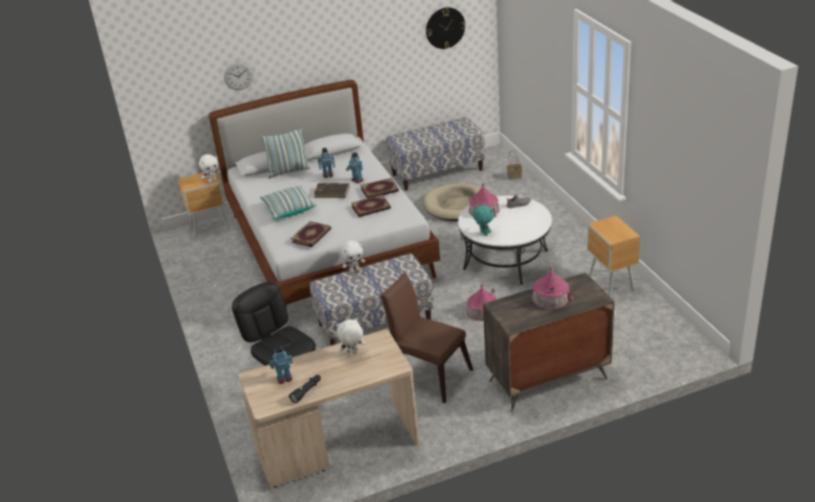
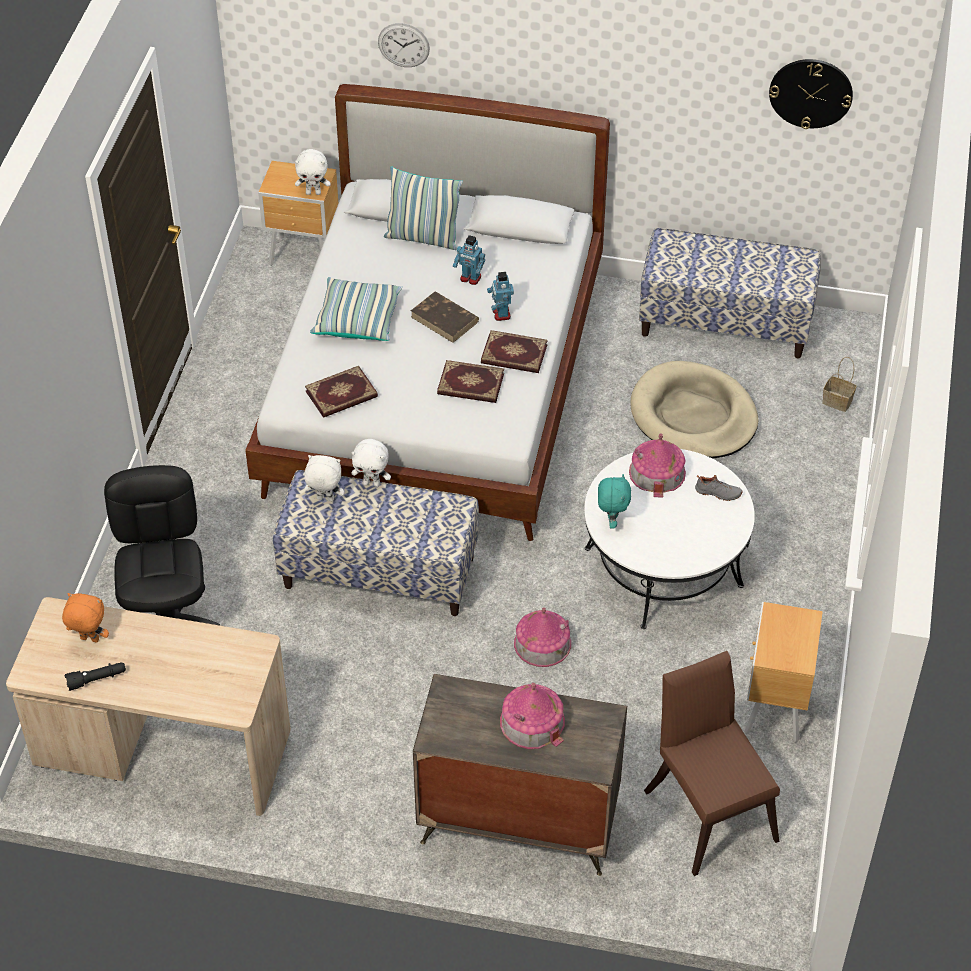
camera: 30 degrees right, 15 degrees up
toy robot [269,346,293,384] -> orange plush toy [62,593,109,642]
white plush toy [336,318,365,356] -> white plush toy moved to [304,455,344,501]
brown chair [381,273,473,403] -> brown chair moved to [644,651,780,876]

